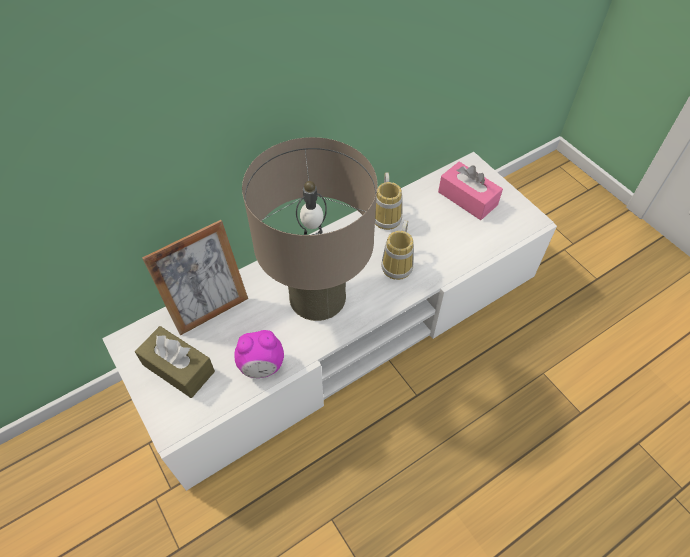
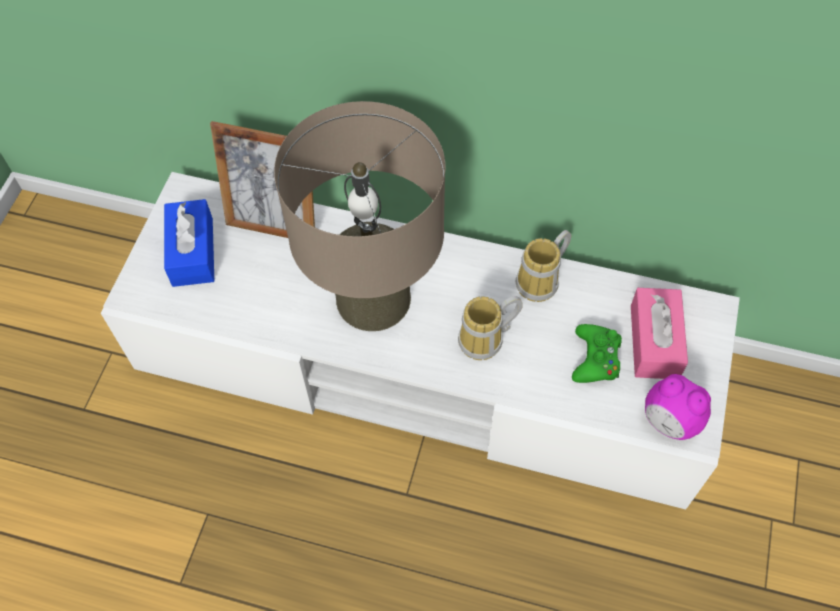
camera: 50 degrees right, 5 degrees up
brown tissue box [135,326,215,398] -> blue tissue box [164,199,214,287]
alarm clock [235,330,284,378] -> alarm clock moved to [645,374,711,440]
none -> green game controller [572,324,622,383]

